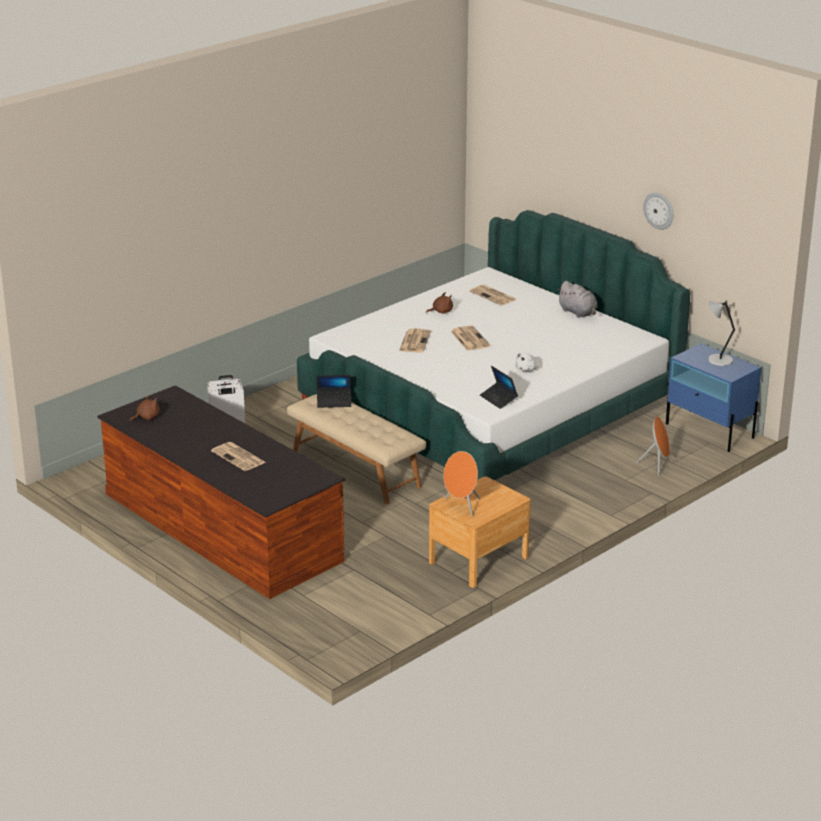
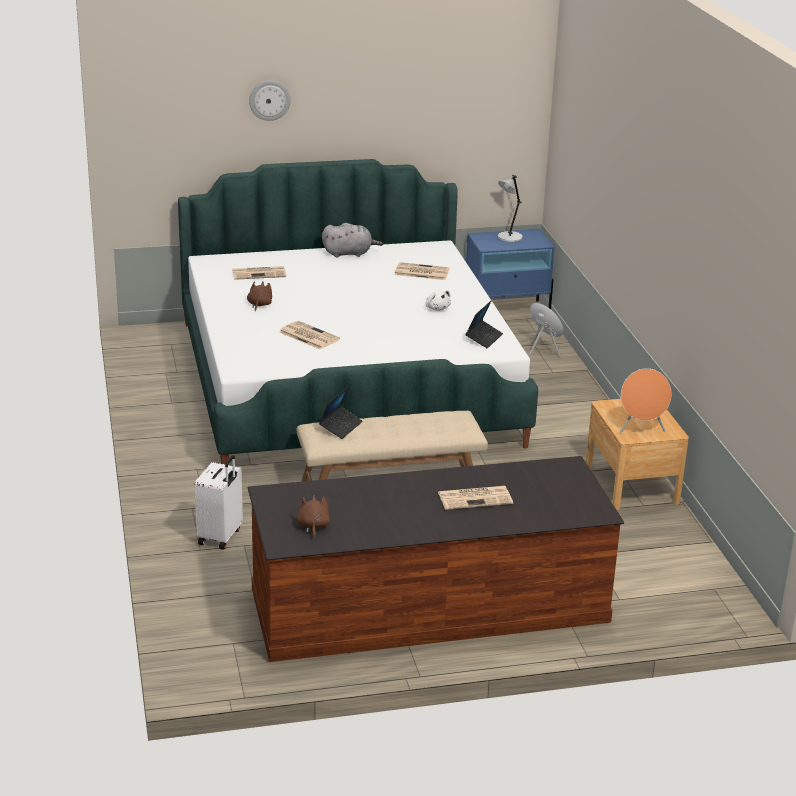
camera: 60 degrees left, 0 degrees up
newspaper [451,325,490,351] -> newspaper moved to [394,262,450,280]
laptop [480,366,518,409] -> laptop turned 60 degrees counterclockwise [465,301,503,349]
wall clock [643,193,673,230] -> wall clock moved to [249,80,291,121]

